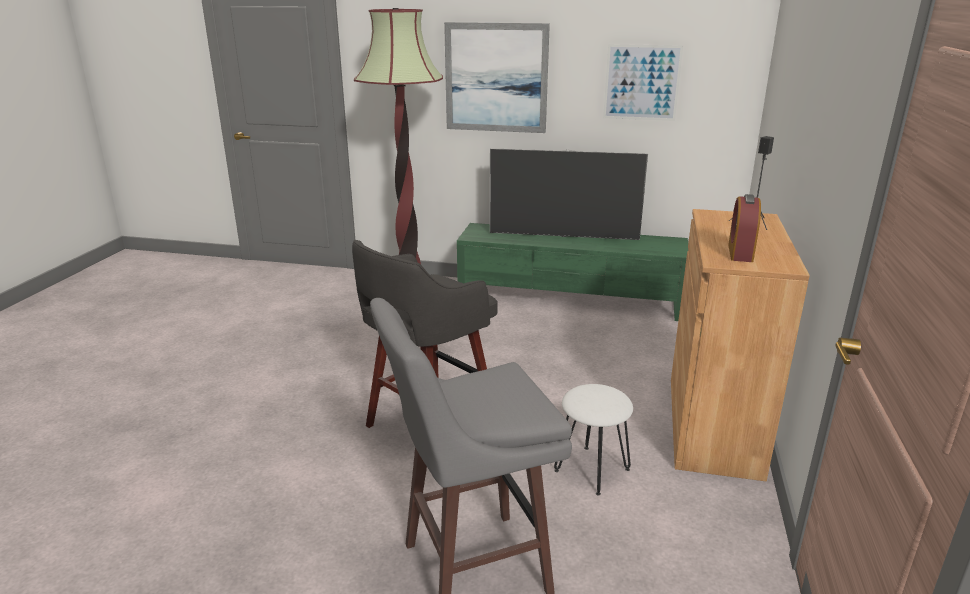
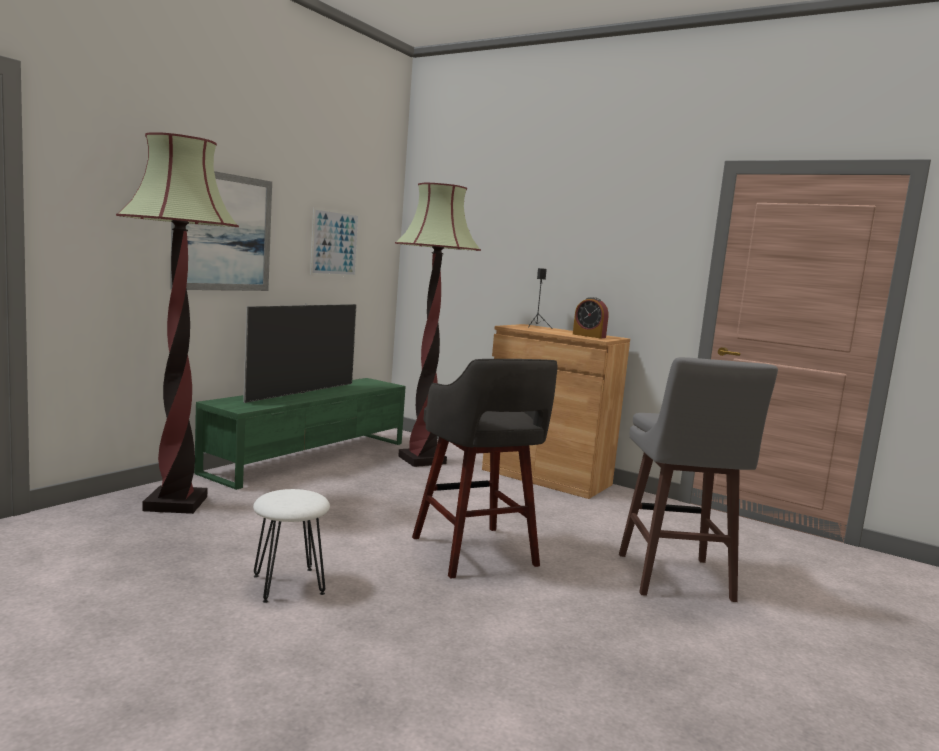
camera: 70 degrees left, 15 degrees down
white stool [554,384,633,496] -> white stool moved to [253,489,330,603]
none -> floor lamp [395,183,481,467]

